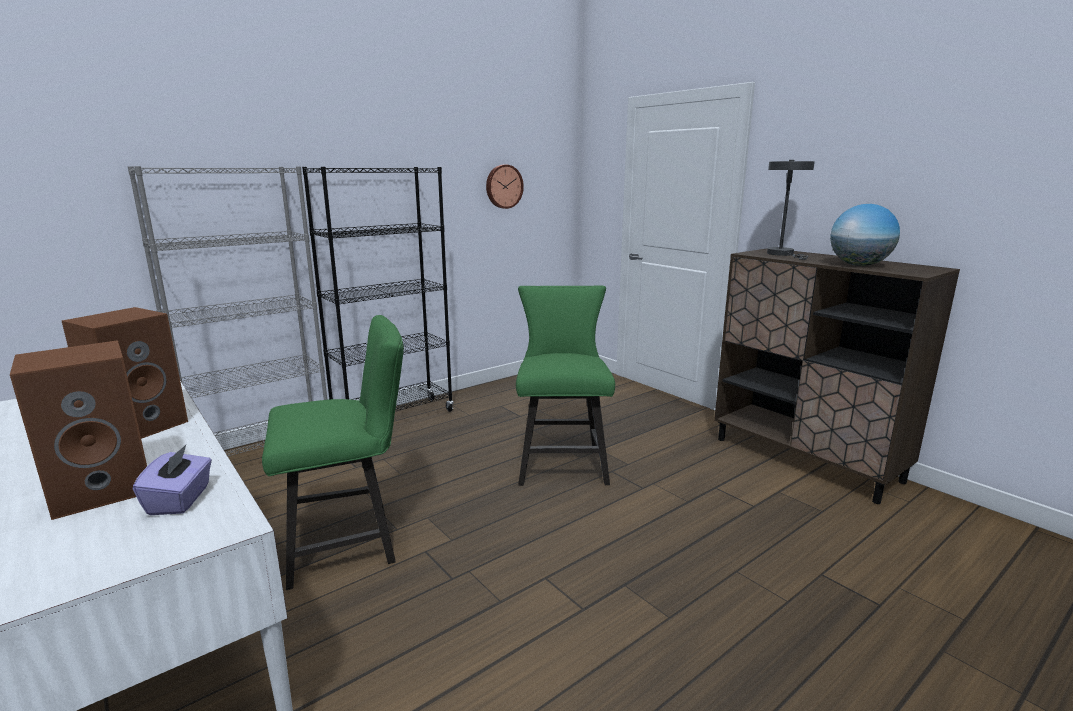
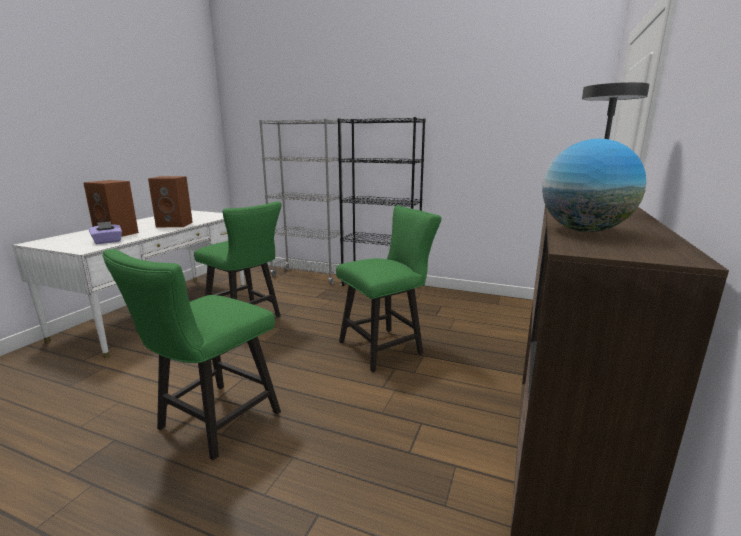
camera: 60 degrees right, 0 degrees up
wall clock [486,165,524,209] -> none
none -> green chair [102,249,281,460]

